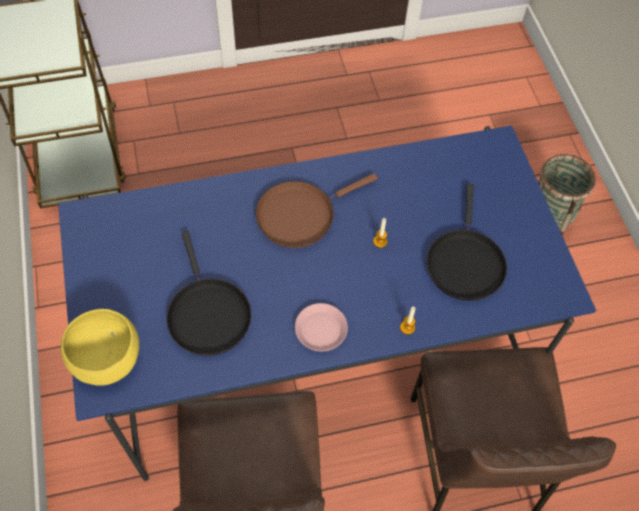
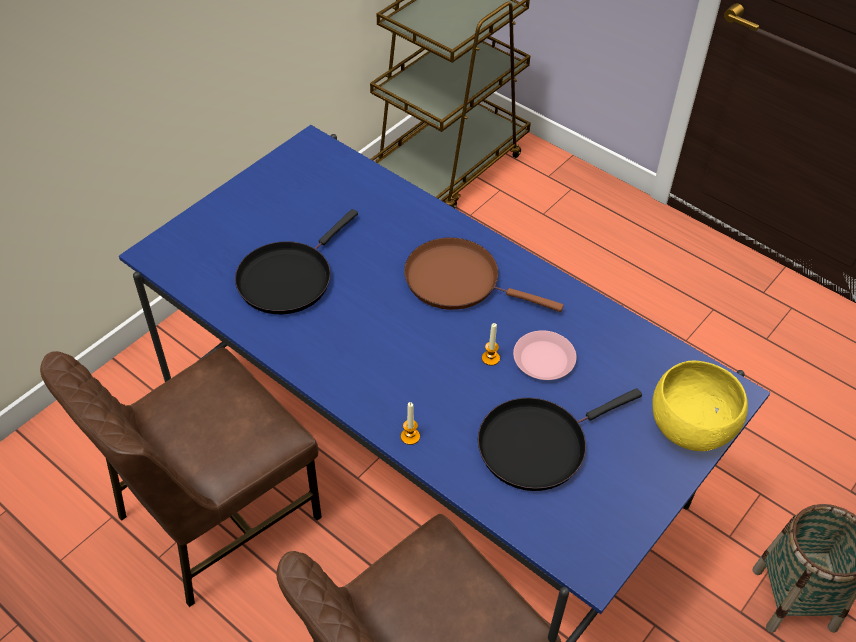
camera: 55 degrees right, 10 degrees down
yellow bowl [61,309,139,386] -> yellow bowl moved to [652,361,748,451]
pink plate [295,303,348,351] -> pink plate moved to [513,330,577,380]

